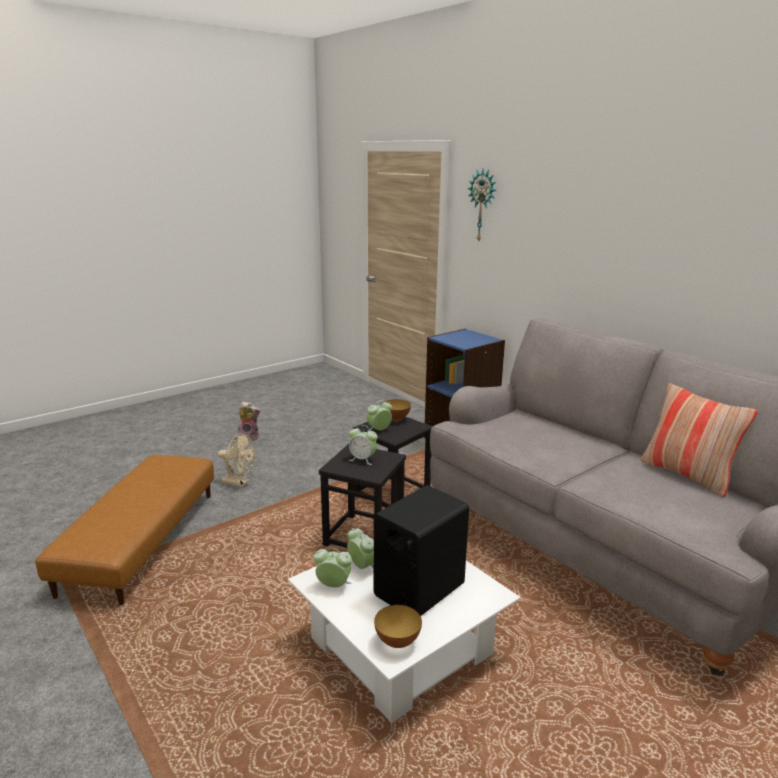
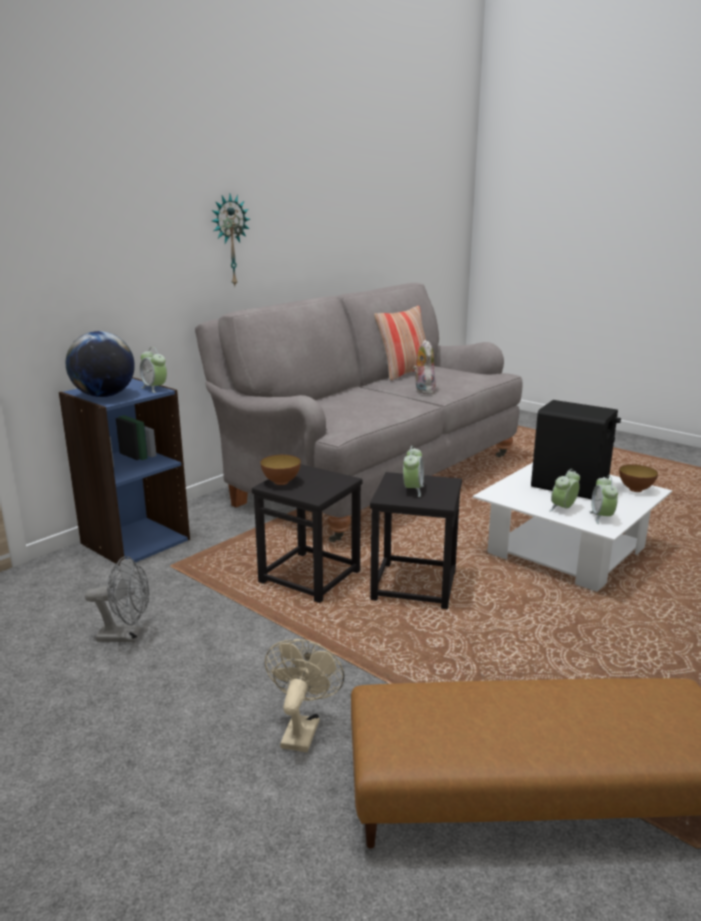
camera: 100 degrees left, 0 degrees up
plush toy [238,402,260,441] -> plush toy moved to [413,340,436,394]
alarm clock [367,400,392,432] -> alarm clock moved to [140,347,167,393]
wall clock [467,170,497,243] -> wall clock moved to [212,194,250,286]
none -> globe [66,331,135,397]
none -> grey fan [85,556,149,642]

